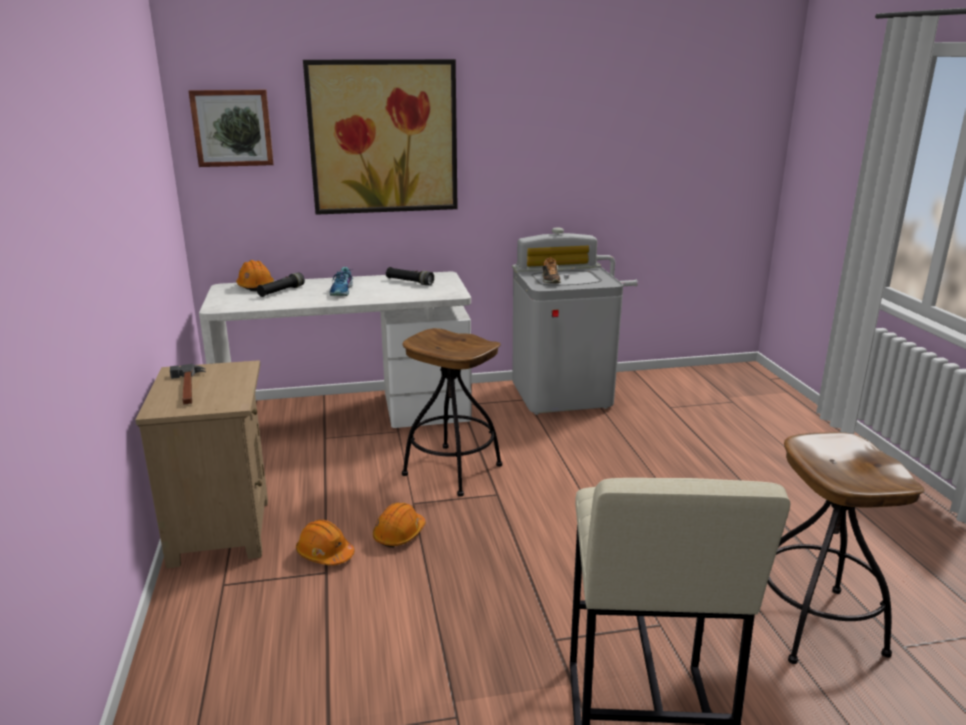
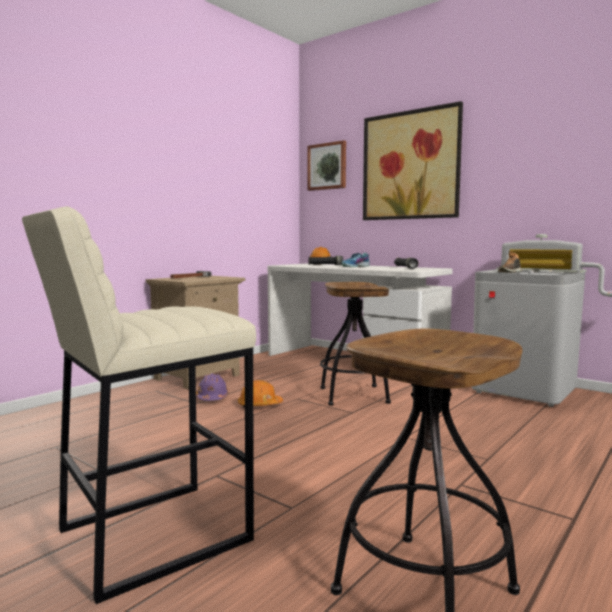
camera: 50 degrees right, 15 degrees down
orange hard hat [296,520,354,565] -> purple hard hat [196,373,229,401]

